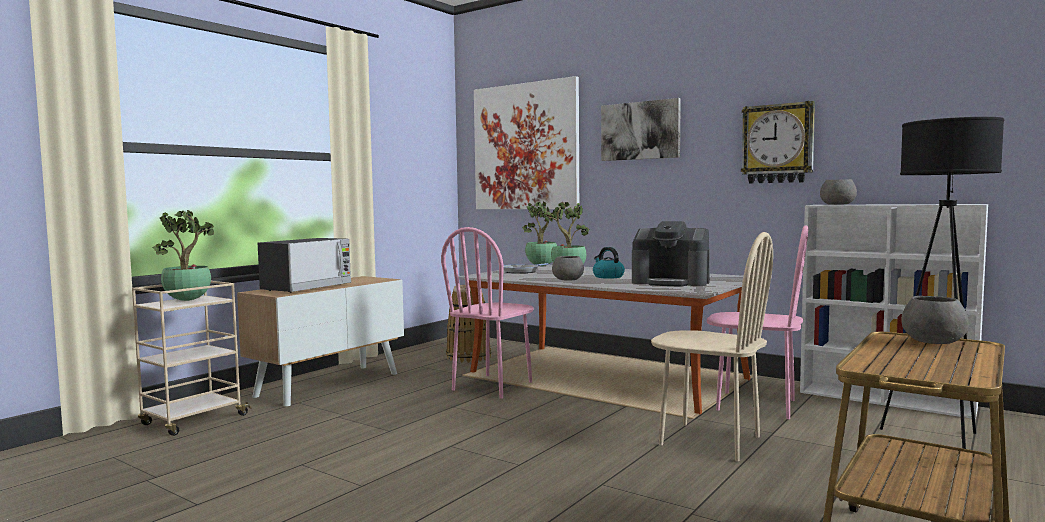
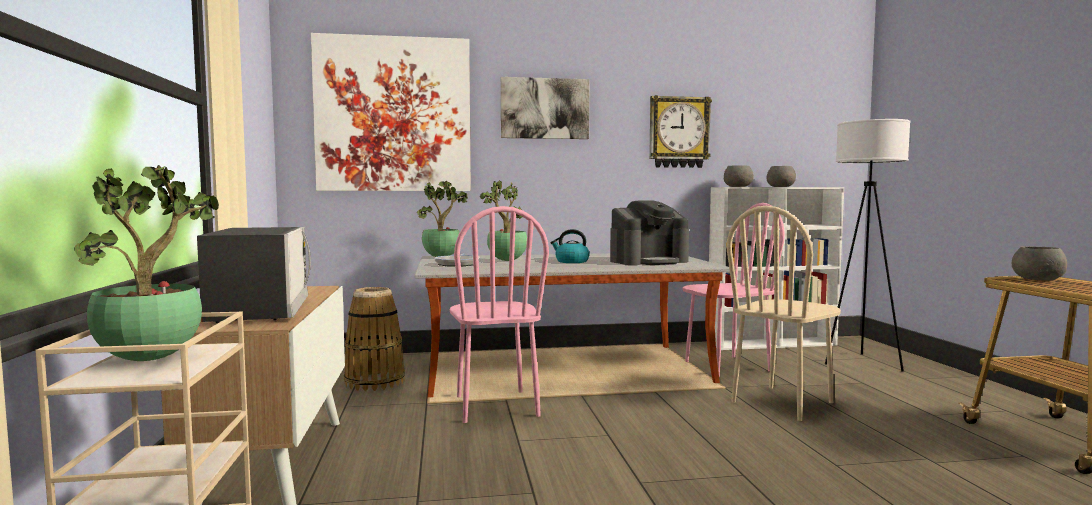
camera: 45 degrees left, 0 degrees up
grey bowl [552,256,584,280] -> grey bowl moved to [767,166,796,187]
beige chair [651,232,773,461] -> beige chair turned 150 degrees clockwise [727,206,841,421]
black floor lamp [880,117,1004,449] -> white floor lamp [825,119,911,372]

